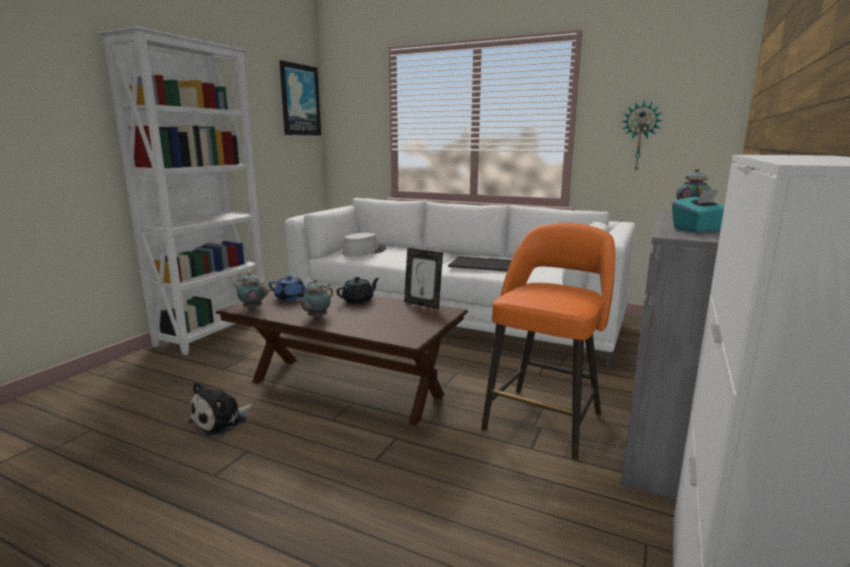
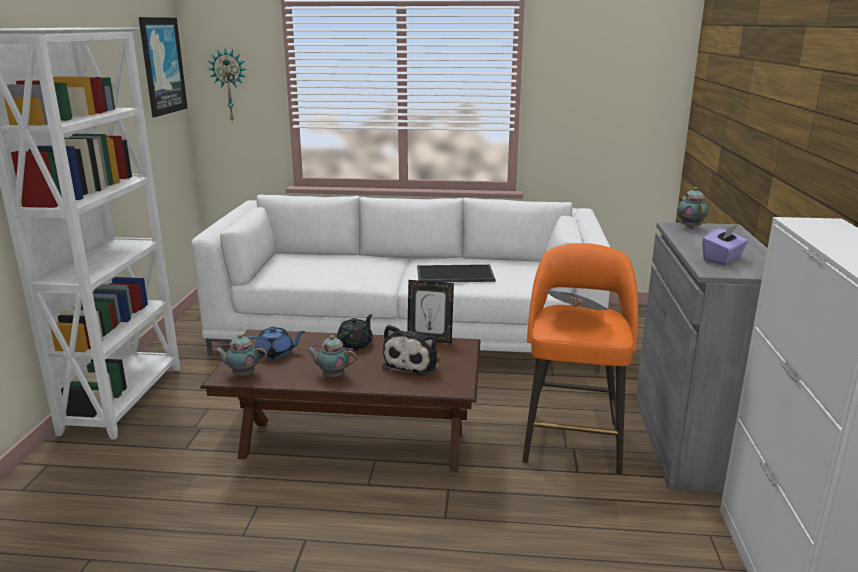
camera: 20 degrees left, 5 degrees up
plush toy [189,381,253,436] -> plush toy moved to [382,325,439,376]
teapot [297,279,333,318] -> teapot turned 90 degrees clockwise [306,335,357,377]
grey hat [342,232,386,256] -> none
wall clock [622,101,663,171] -> wall clock moved to [209,48,246,123]
turquoise tissue box [672,189,724,233] -> purple tissue box [702,225,748,265]
none -> newspaper [544,291,608,310]

